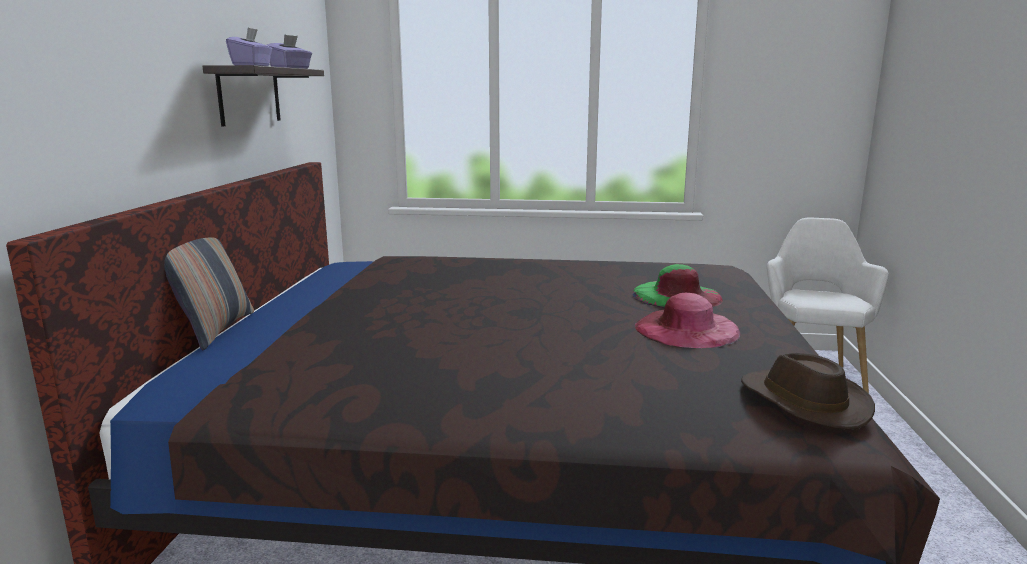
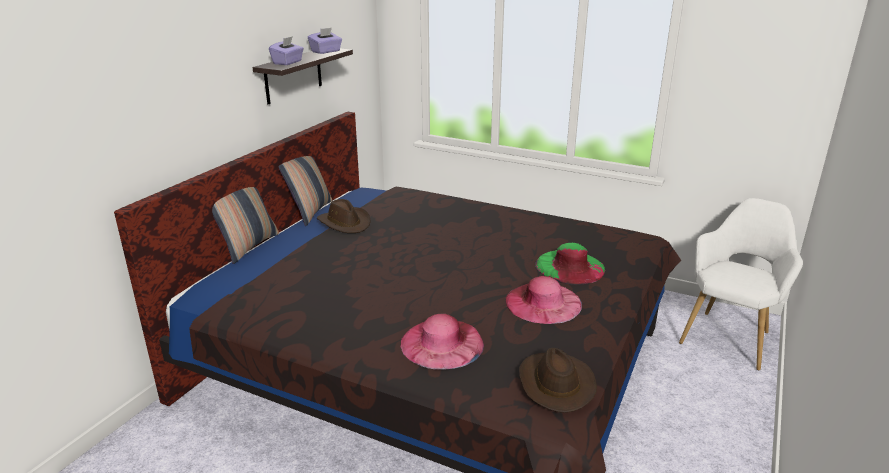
camera: 20 degrees right, 10 degrees up
none -> pillow [279,156,332,226]
none -> brown hat [317,199,370,233]
none -> pink hat [401,314,484,370]

